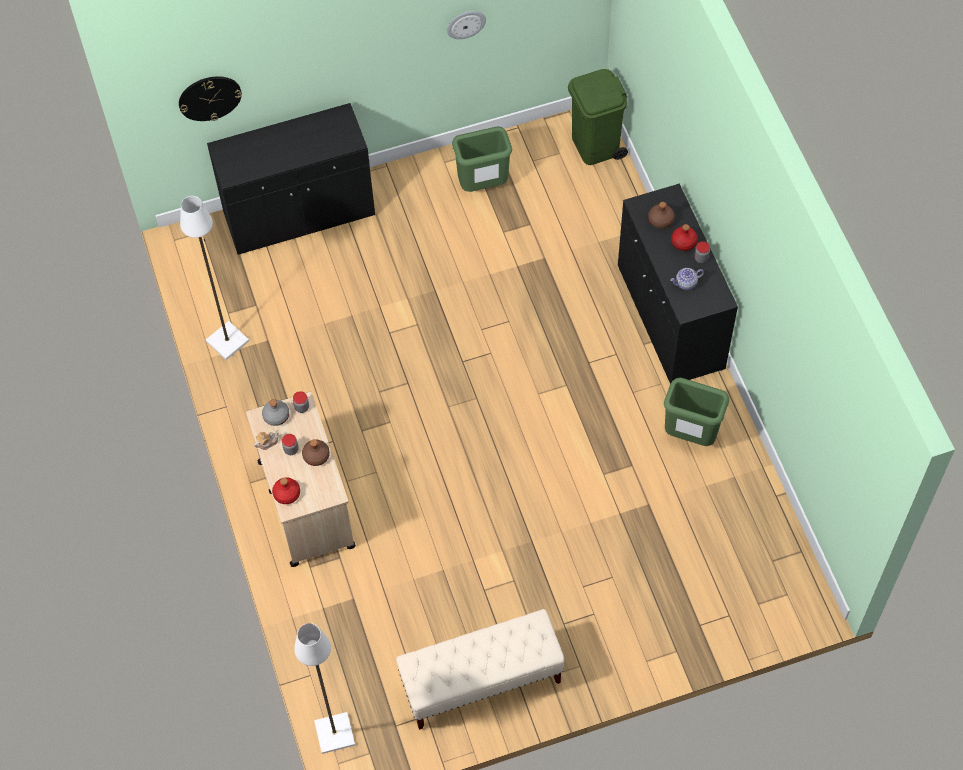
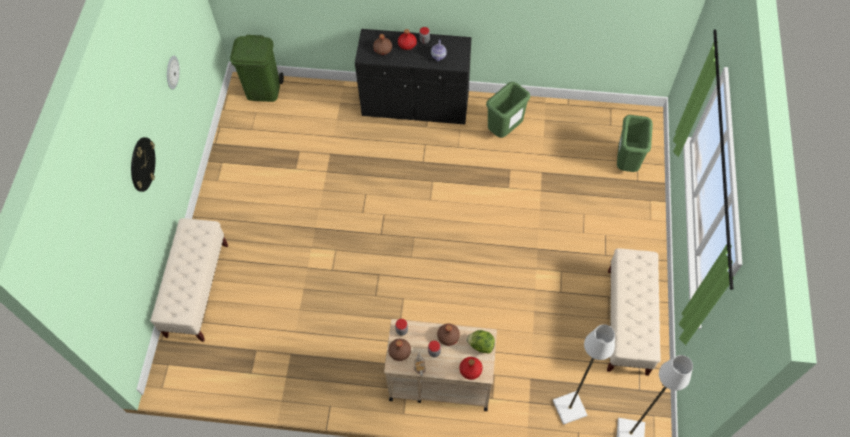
camera: 65 degrees left, 0 degrees up
wall clock [179,76,242,121] -> wall clock moved to [131,137,155,192]
white floor lamp [180,196,249,360] -> white floor lamp moved to [553,324,615,425]
black cabinet [207,103,375,255] -> beige bench [150,218,228,342]
grey bottle [262,399,289,426] -> brown bottle [388,339,411,361]
green trash can [452,126,512,192] -> green trash can moved to [617,115,653,172]
none -> lettuce [466,330,495,354]

